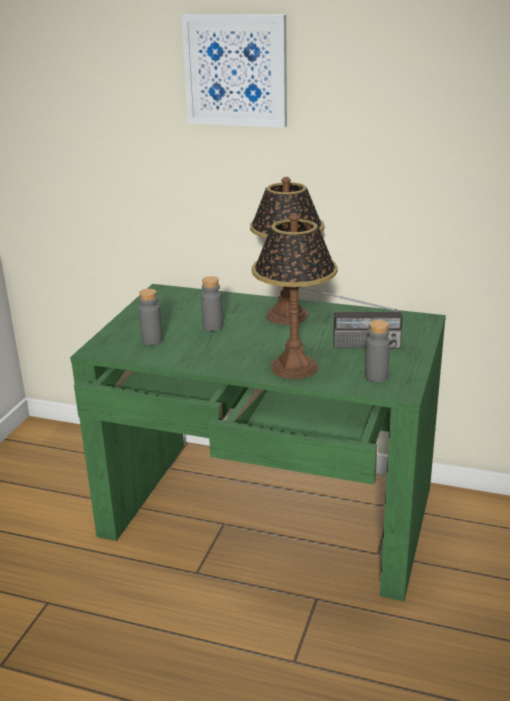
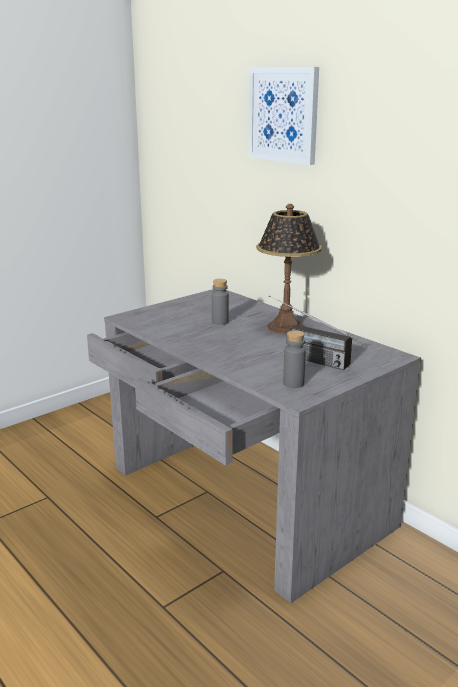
camera: 30 degrees right, 5 degrees down
green desk [70,284,446,601] -> grey desk [87,289,421,603]
grey bottle [139,289,163,345] -> none
table lamp [252,213,338,379] -> none

